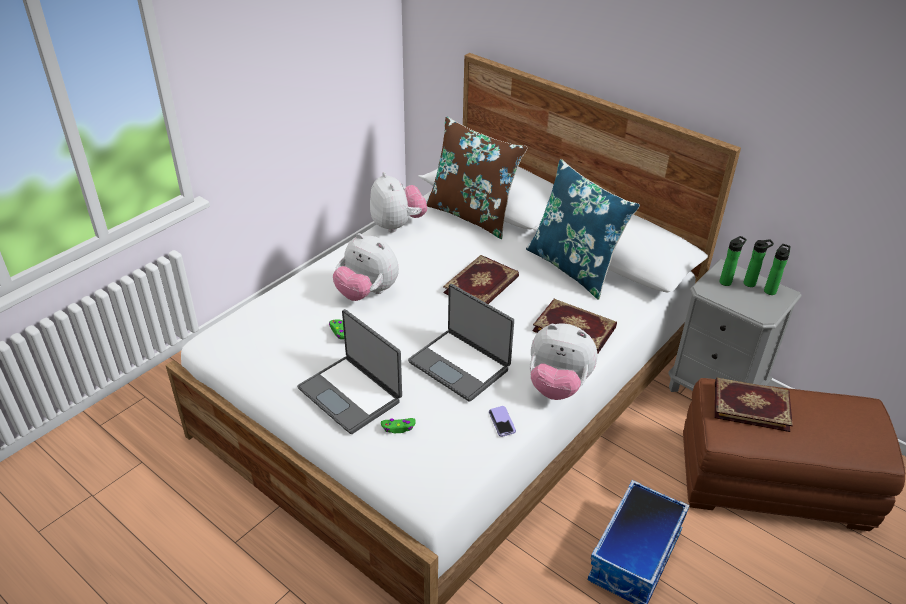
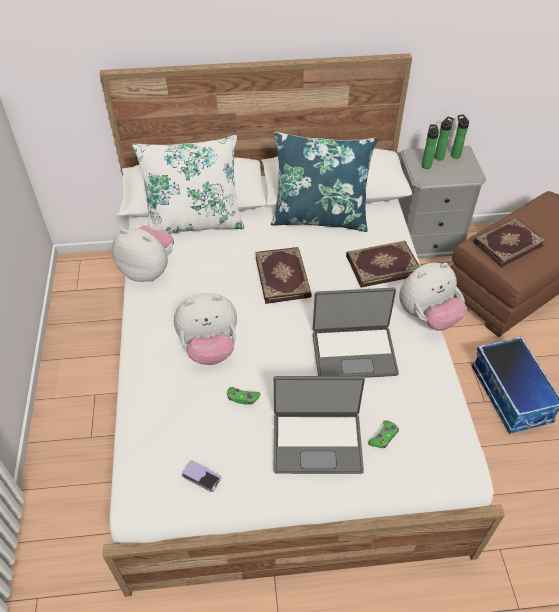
camera: 45 degrees left, 10 degrees up
brown pillow [426,116,528,239] -> white pillow [132,135,244,234]
phone [489,406,516,437] -> phone moved to [182,461,221,492]

